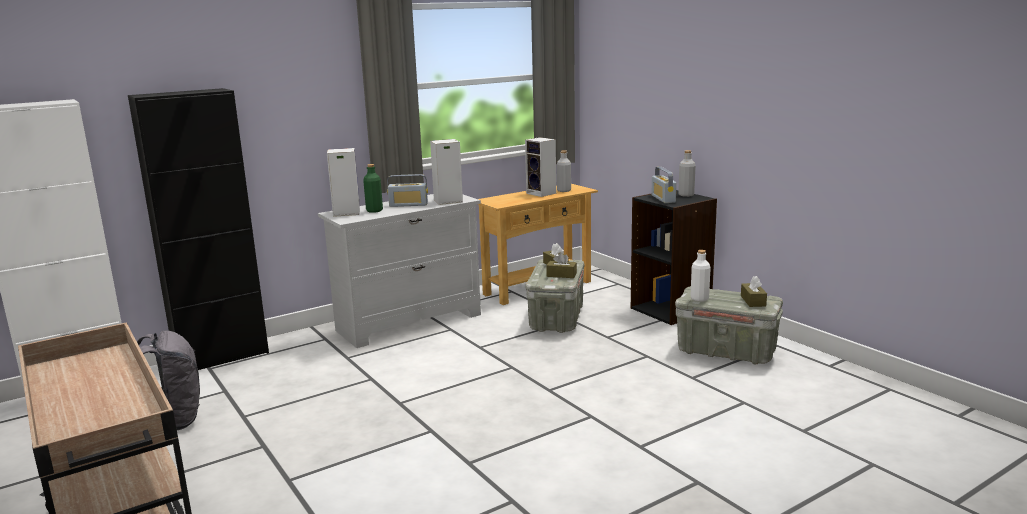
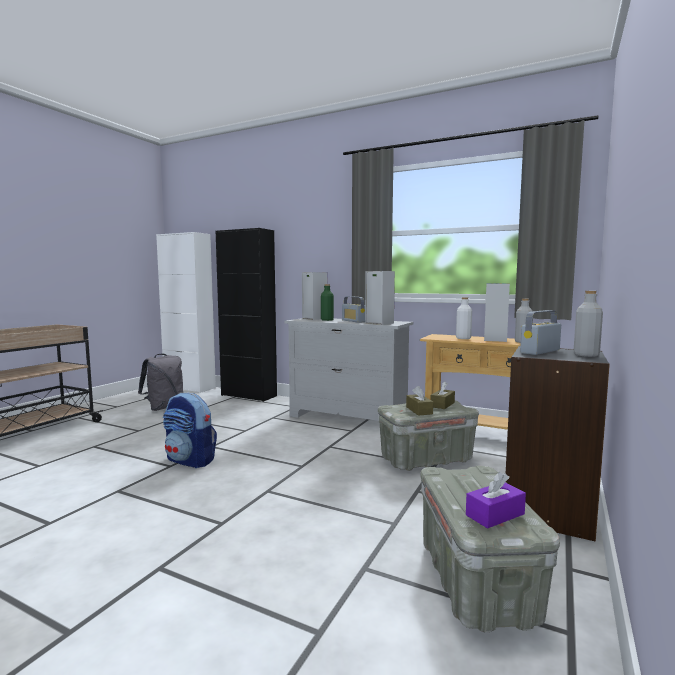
camera: 60 degrees right, 10 degrees down
white bottle [691,250,711,302] -> white bottle moved to [456,297,472,339]
brown tissue box [741,276,767,307] -> purple tissue box [466,472,526,529]
none -> backpack [163,392,217,468]

